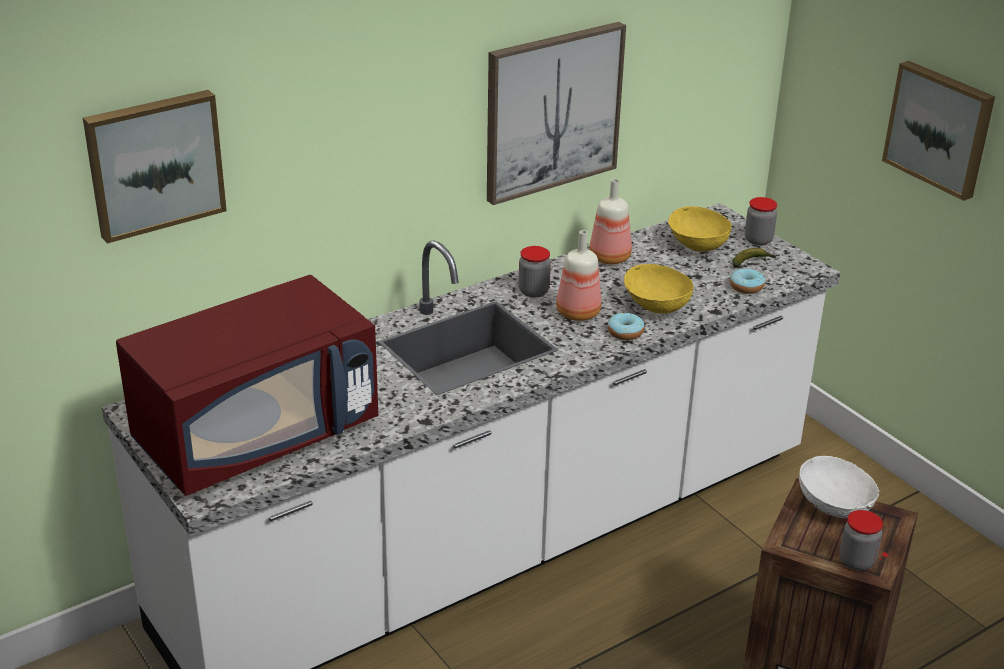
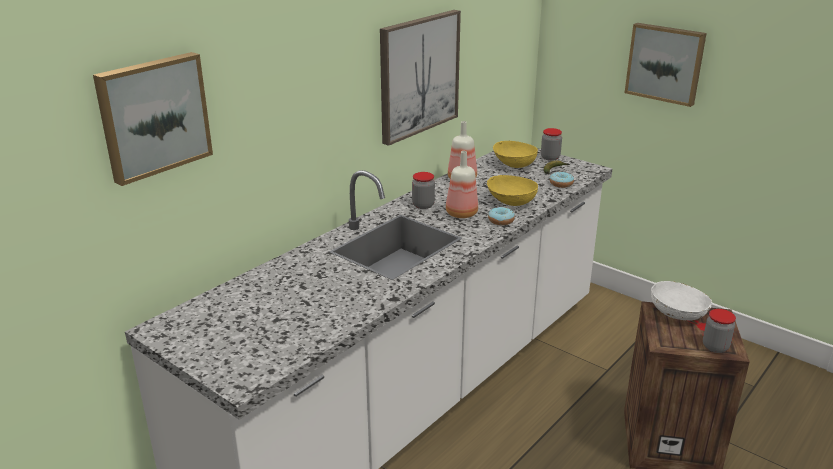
camera: 15 degrees left, 5 degrees down
red microwave [116,275,378,496] -> none

